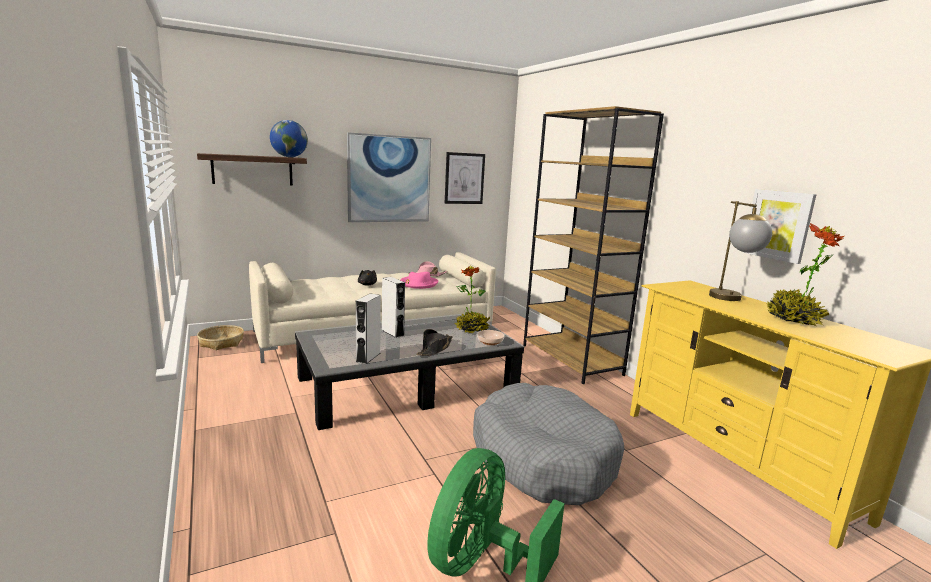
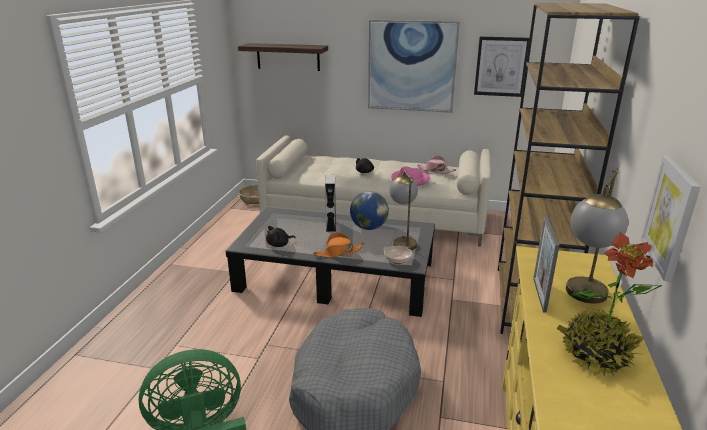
camera: 40 degrees right, 10 degrees up
globe [270,120,308,157] -> globe moved to [350,191,389,230]
grey speaker [356,293,381,364] -> black plush toy [266,226,296,247]
black hat [416,329,453,356] -> orange hat [313,232,365,258]
potted plant [454,265,490,333] -> table lamp [389,170,418,251]
none -> picture frame [533,216,559,313]

